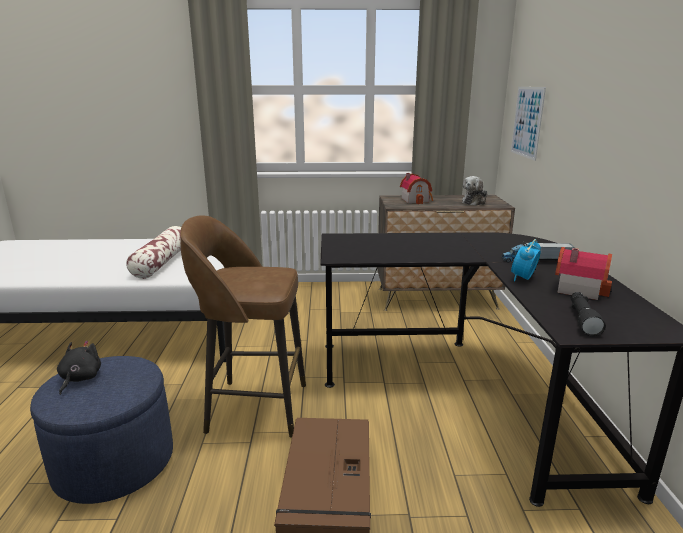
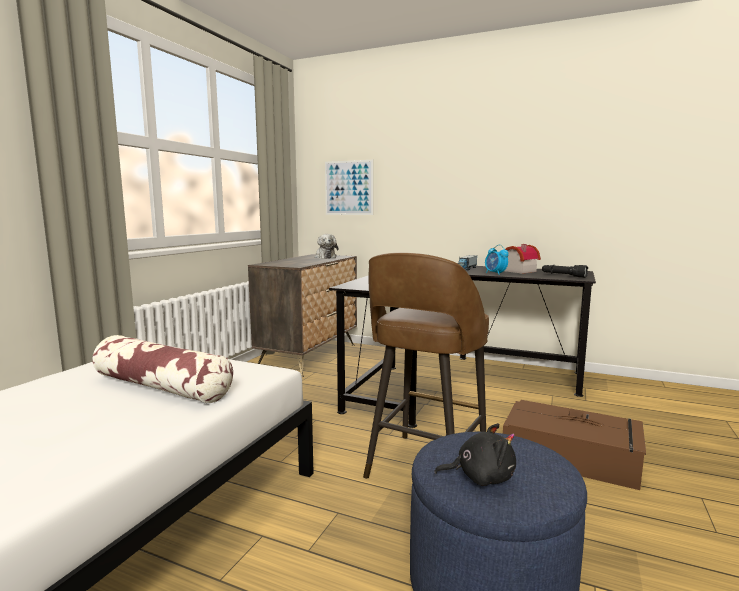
camera: 65 degrees left, 10 degrees down
black plush toy [57,341,101,395] -> black plush toy turned 150 degrees clockwise [434,423,516,486]
toy house [400,173,433,204] -> none

